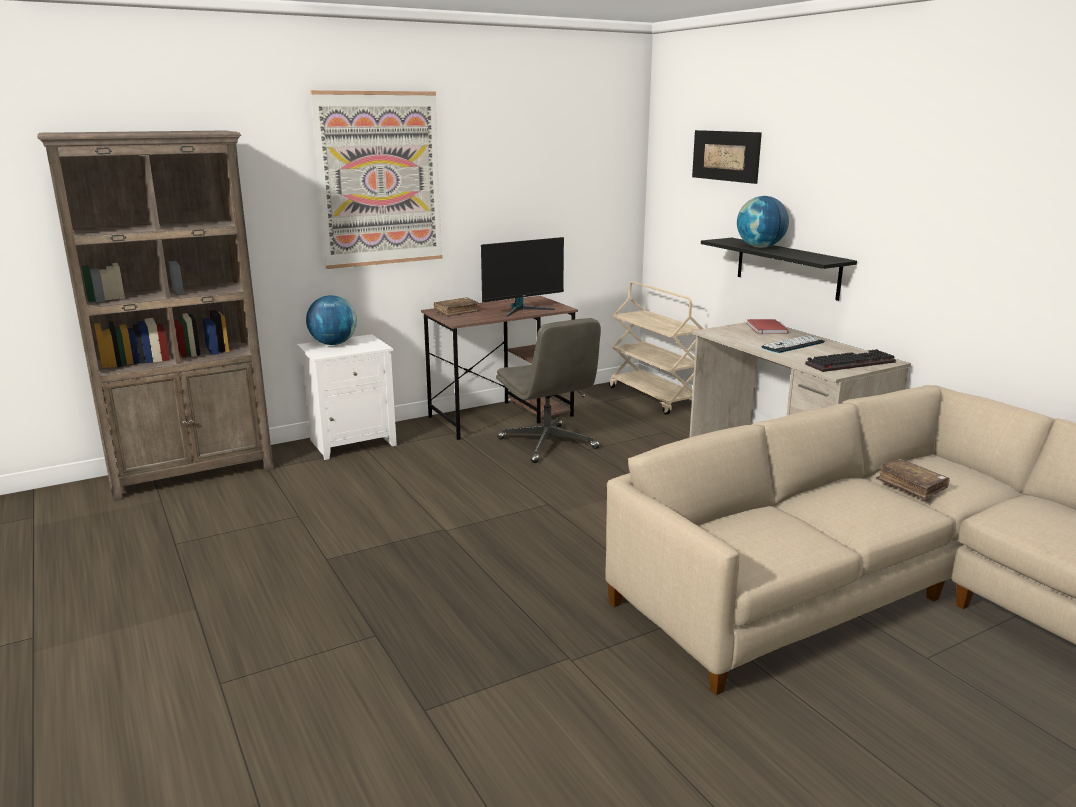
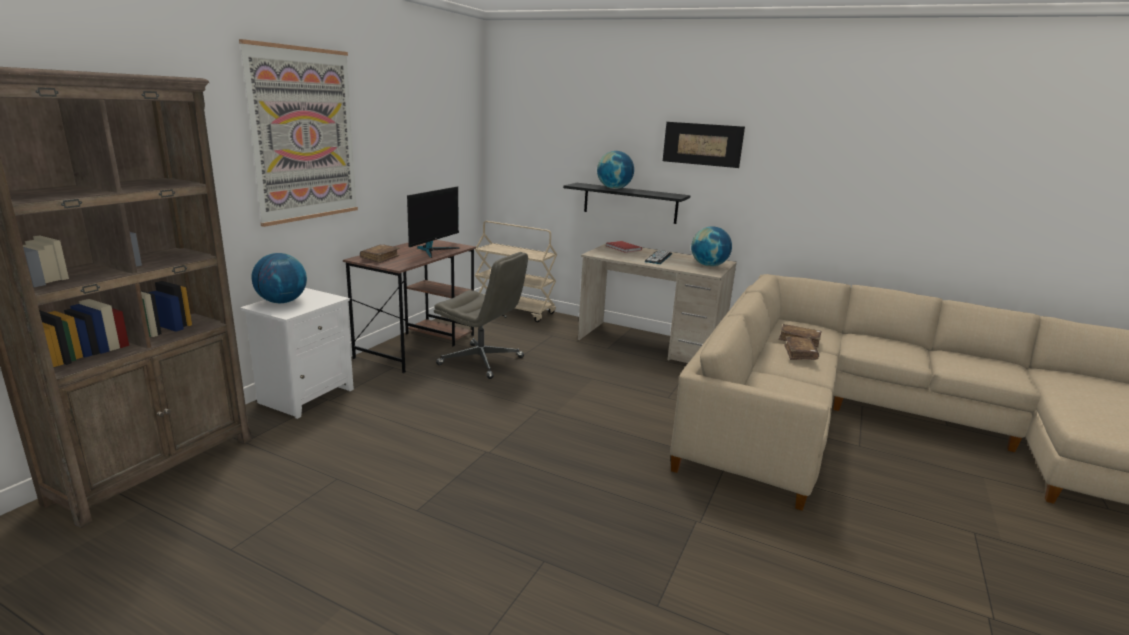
camera: 35 degrees left, 0 degrees up
picture [692,130,762,184] -> picture moved to [663,122,745,168]
keyboard [805,349,896,372] -> globe [691,226,732,267]
none -> brown book [784,336,819,360]

